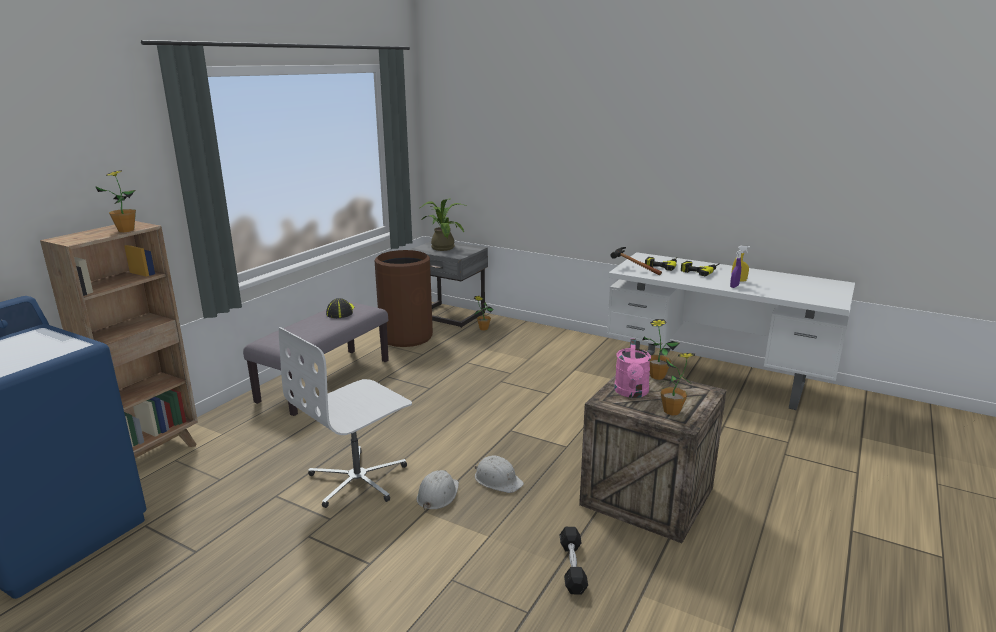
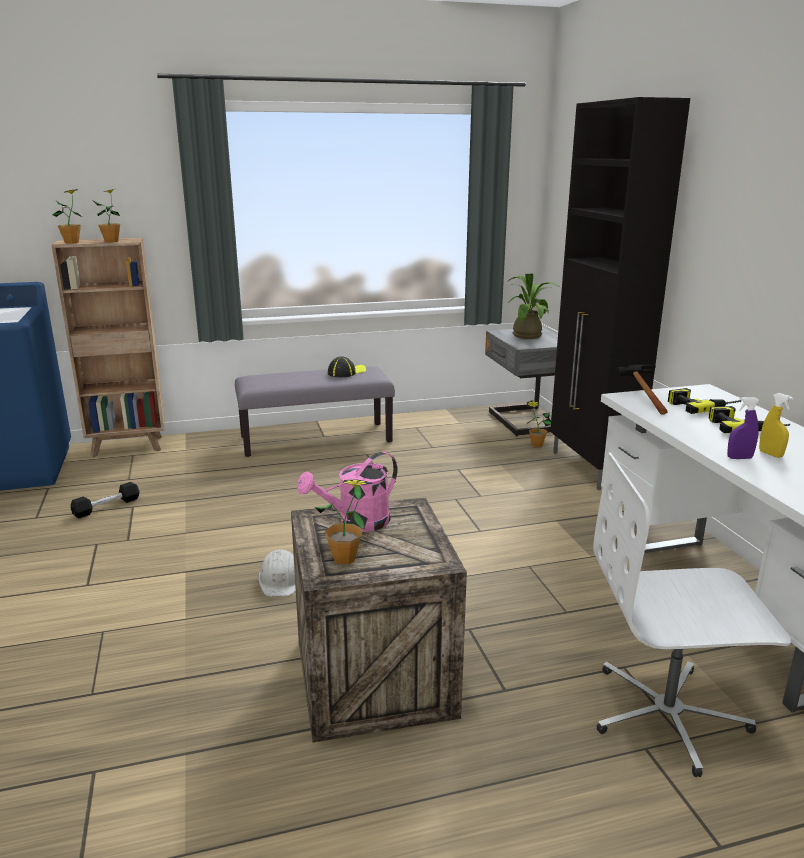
camera: 45 degrees right, 0 degrees up
white office chair [279,327,412,508] -> white office chair moved to [593,452,791,777]
brown trash can [374,250,433,347] -> none
white hard hat [417,470,459,510] -> none
black dumbbell [560,527,588,594] -> black dumbbell moved to [71,482,140,519]
potted plant [643,319,679,380] -> potted plant moved to [52,189,82,244]
none -> black cabinet [550,97,690,490]

